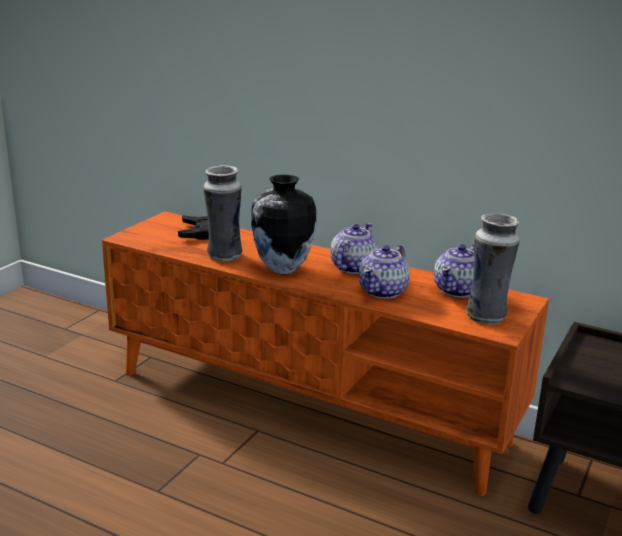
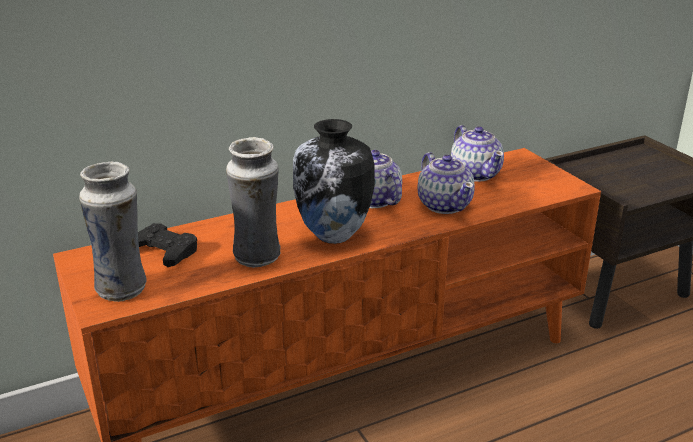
camera: 55 degrees left, 5 degrees up
vase [466,213,520,325] -> vase moved to [79,162,147,302]

